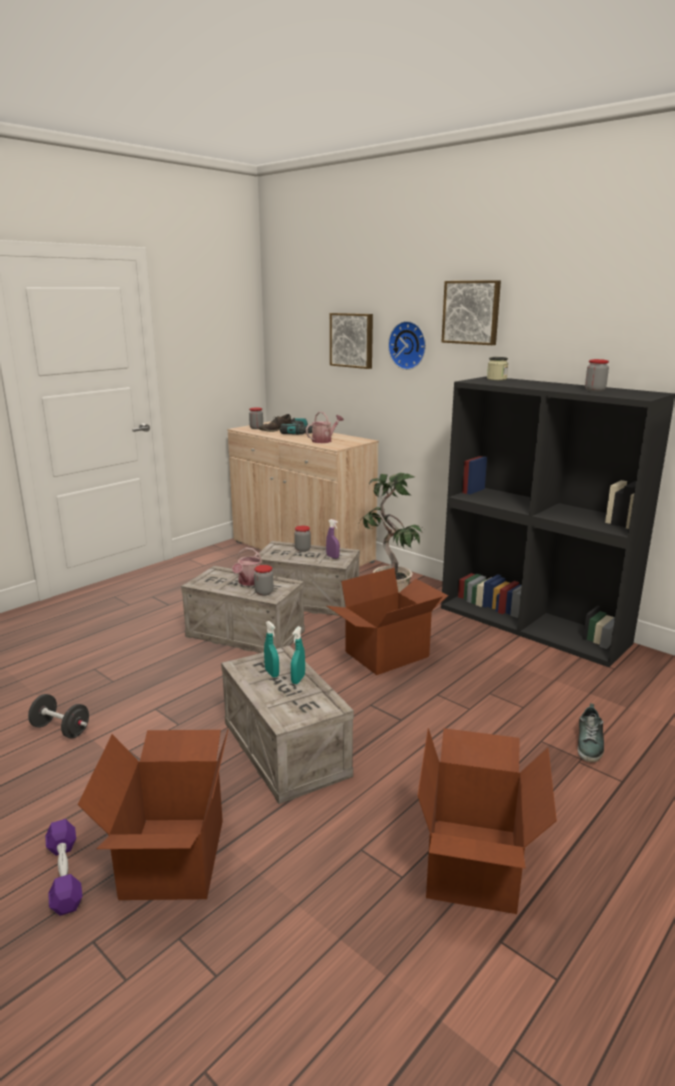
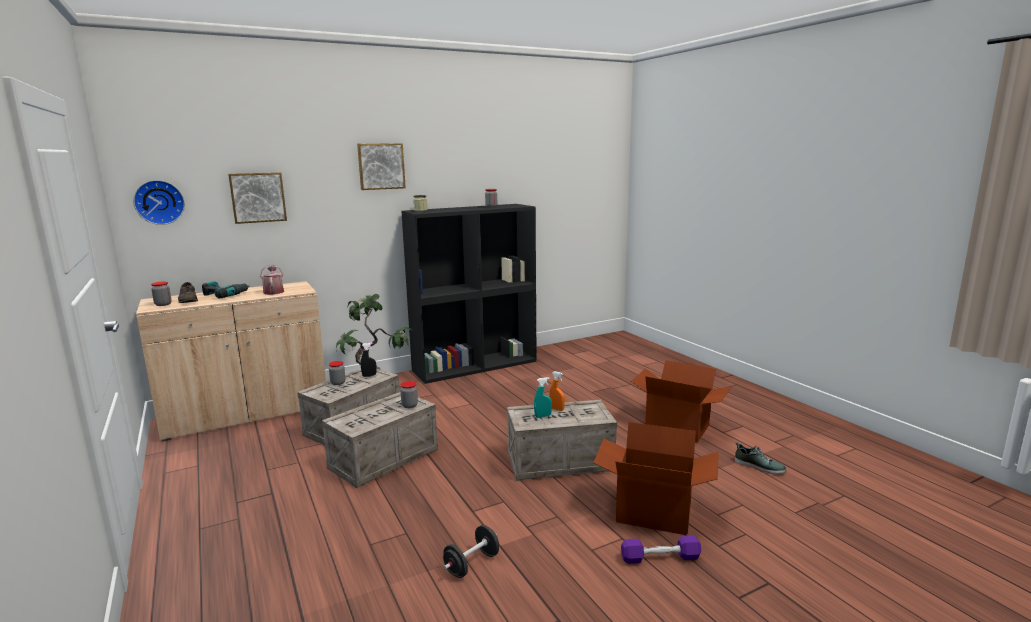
camera: 70 degrees left, 5 degrees down
watering can [232,547,262,586] -> none
turquoise spray bottle [291,626,305,684] -> orange spray bottle [549,371,565,411]
purple spray bottle [326,519,340,559] -> black spray bottle [361,342,377,377]
cardboard box [327,568,448,675] -> none
wall clock [388,321,426,370] -> wall clock moved to [133,180,185,225]
shoe [578,703,604,762] -> shoe moved to [735,442,786,474]

